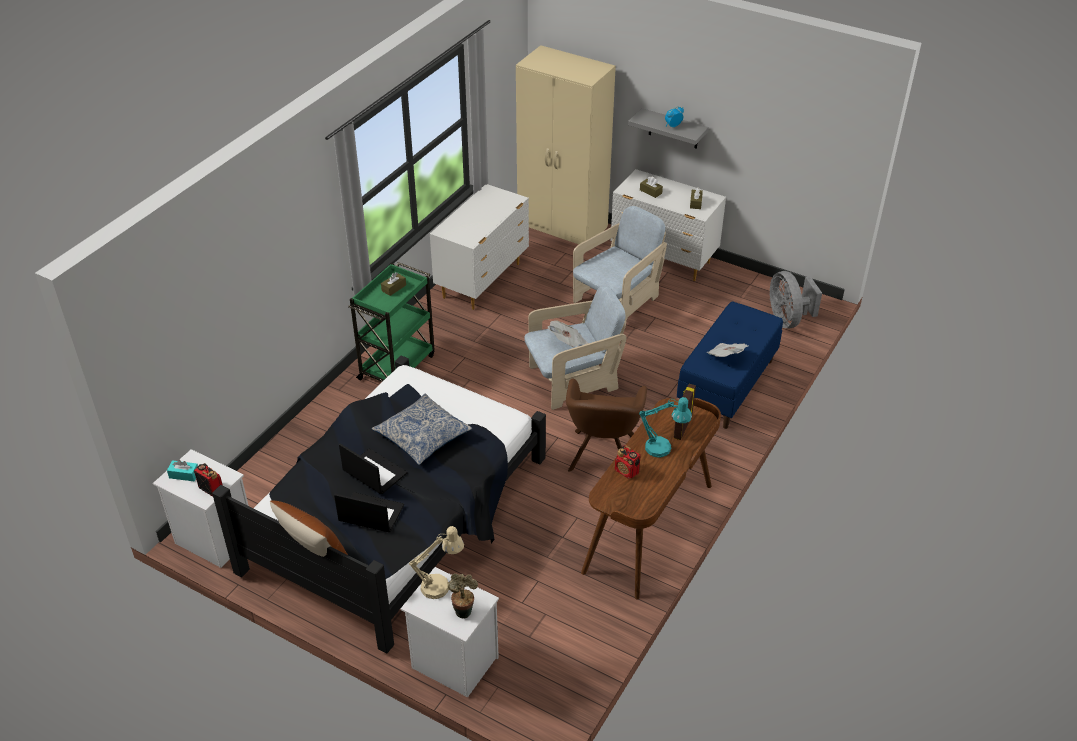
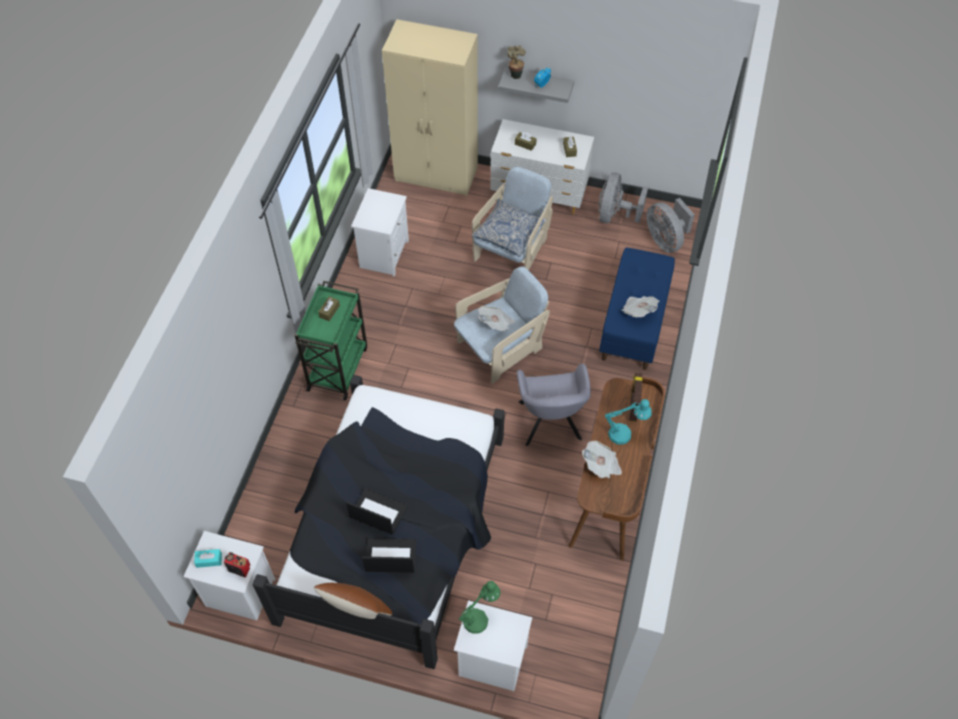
camera: 15 degrees left, 15 degrees up
pillow [372,393,472,465] -> pillow moved to [471,199,547,257]
beige table lamp [409,526,464,599] -> green table lamp [459,581,501,634]
white dresser [430,184,529,310] -> white nightstand [351,188,409,276]
potted plant [447,573,478,618] -> potted plant moved to [507,45,526,79]
brown armchair [566,379,647,472] -> grey armchair [517,364,591,446]
radio [615,445,641,479] -> newspaper [582,441,622,478]
none -> grey fan [598,172,648,223]

